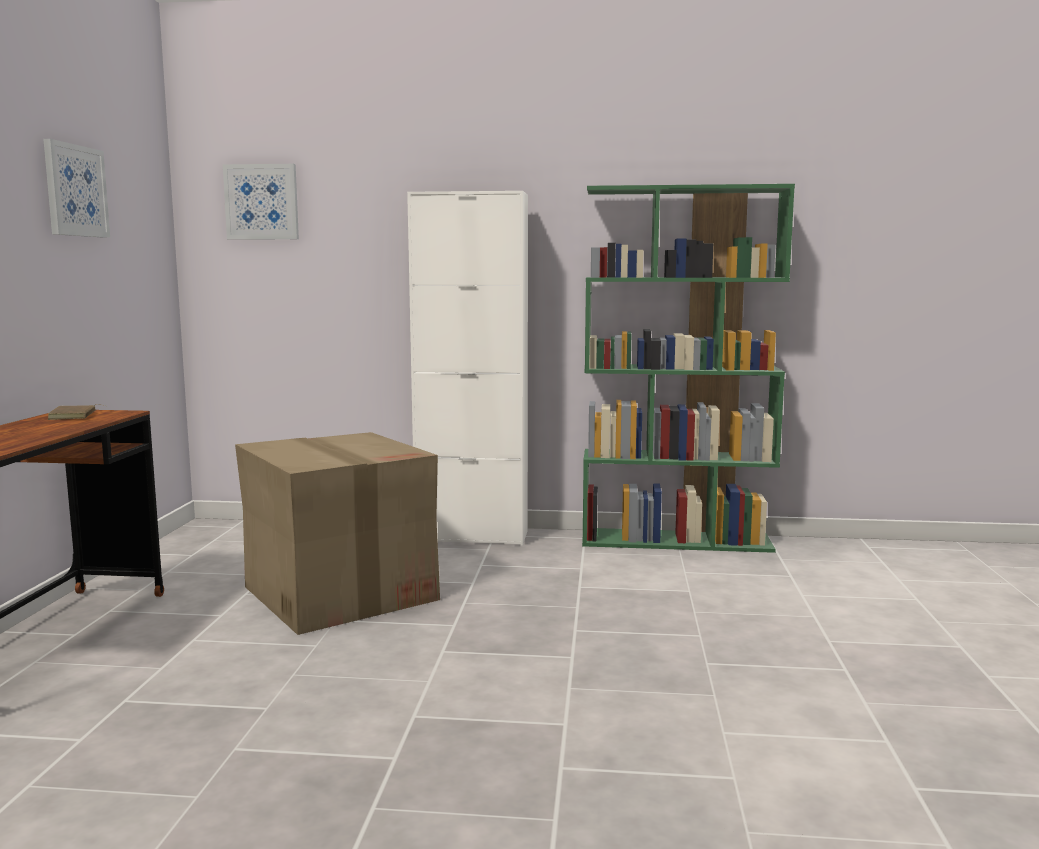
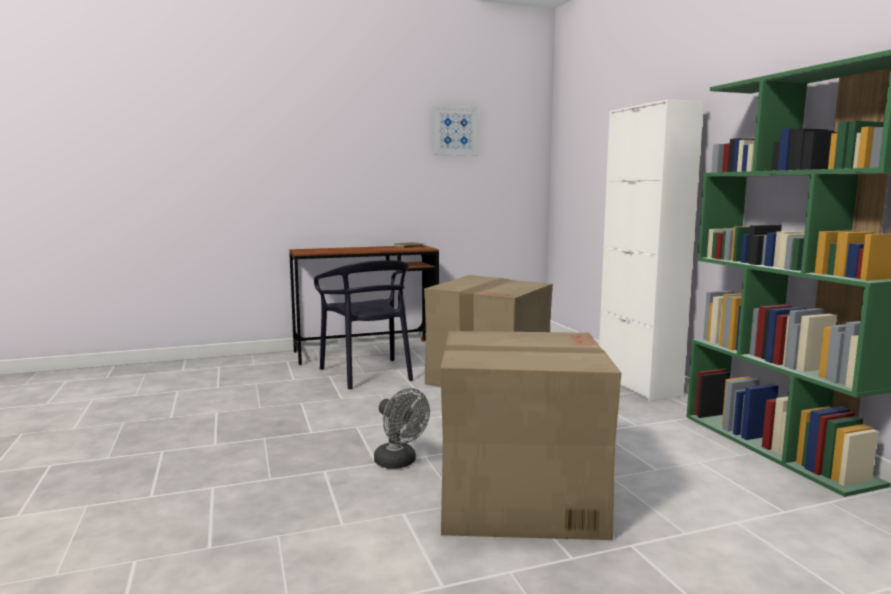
camera: 65 degrees right, 0 degrees up
picture [223,164,299,240] -> none
none -> black chair [314,260,413,389]
none -> grey fan [374,388,430,469]
none -> cardboard box [440,331,621,540]

